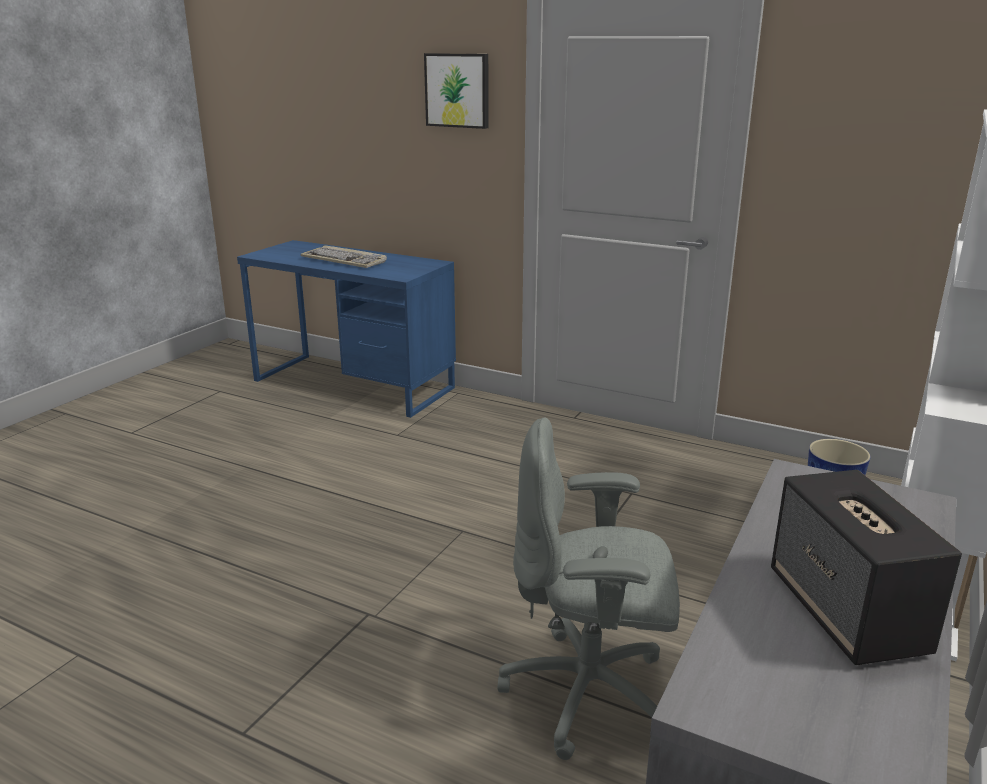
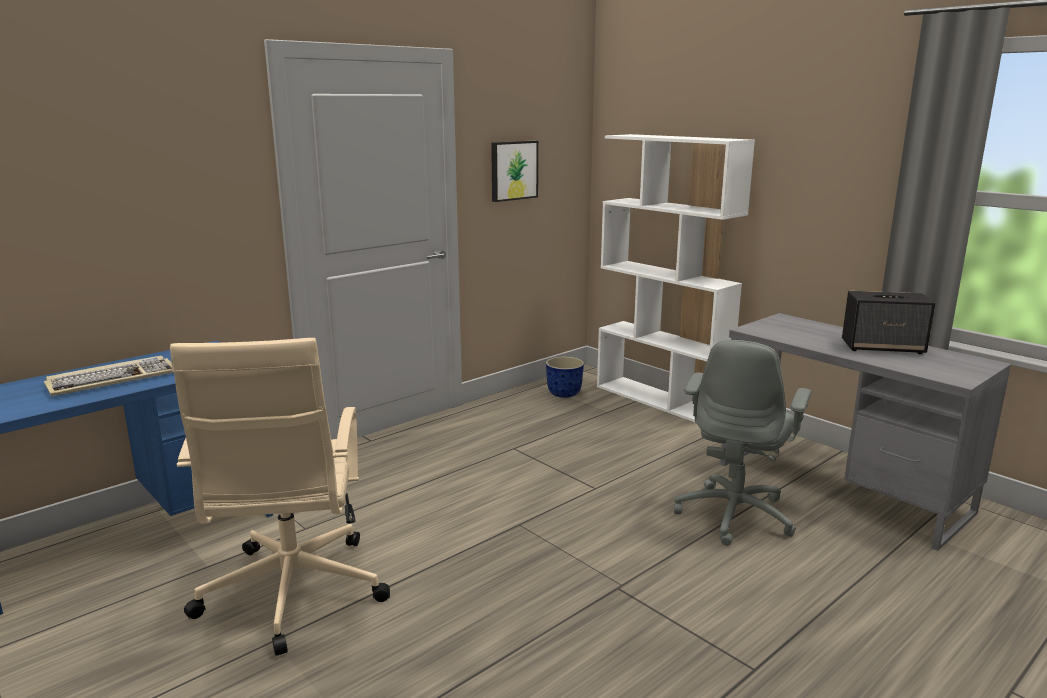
camera: 70 degrees left, 5 degrees down
picture [424,53,489,129] -> picture moved to [491,141,538,202]
none -> beige office chair [170,338,390,656]

